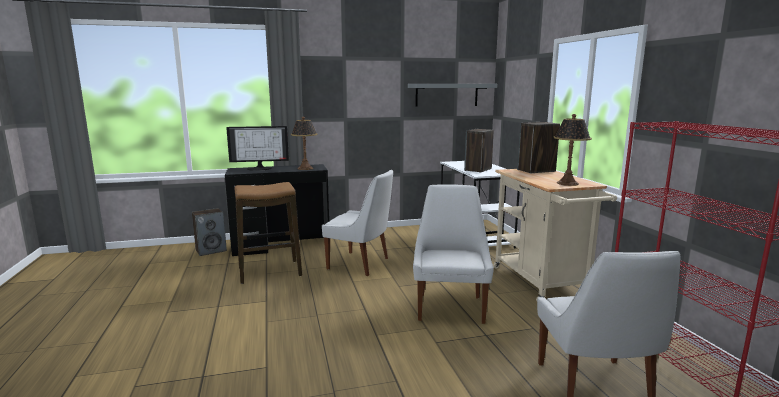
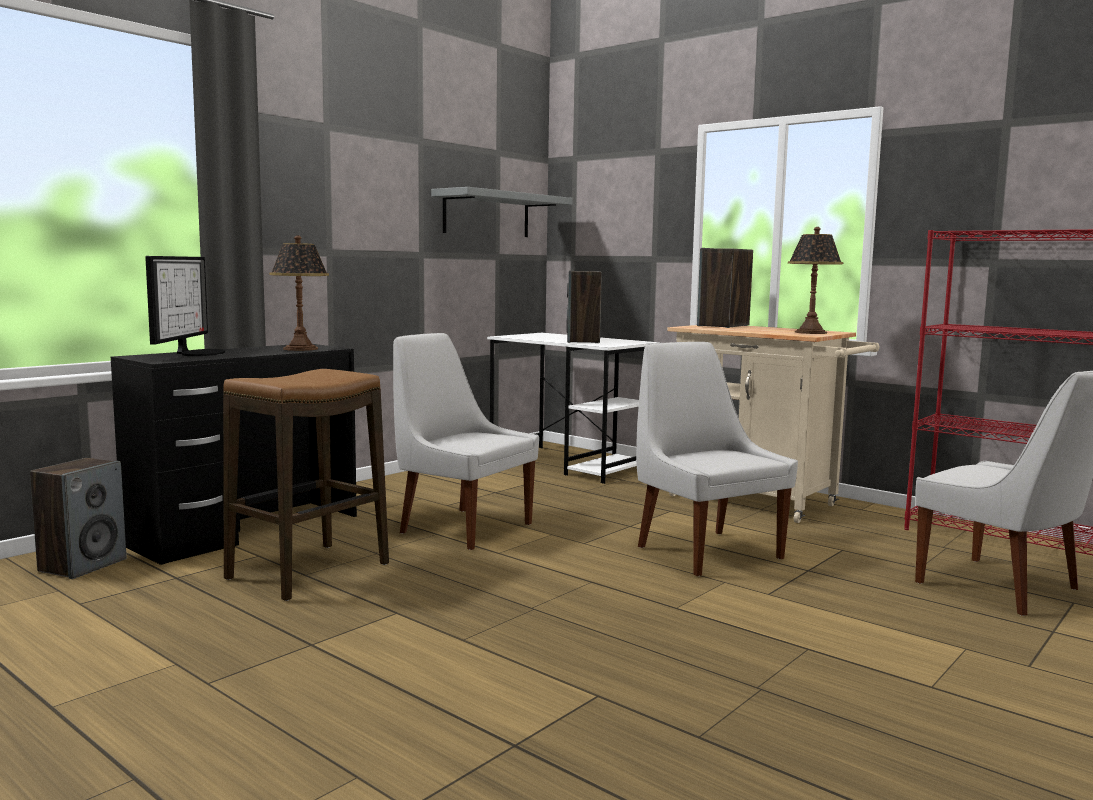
camera: 35 degrees left, 5 degrees down
monitor [226,126,289,171] -> monitor turned 45 degrees counterclockwise [145,256,225,356]
white chair [322,170,393,276] -> white chair turned 135 degrees counterclockwise [393,333,539,550]

